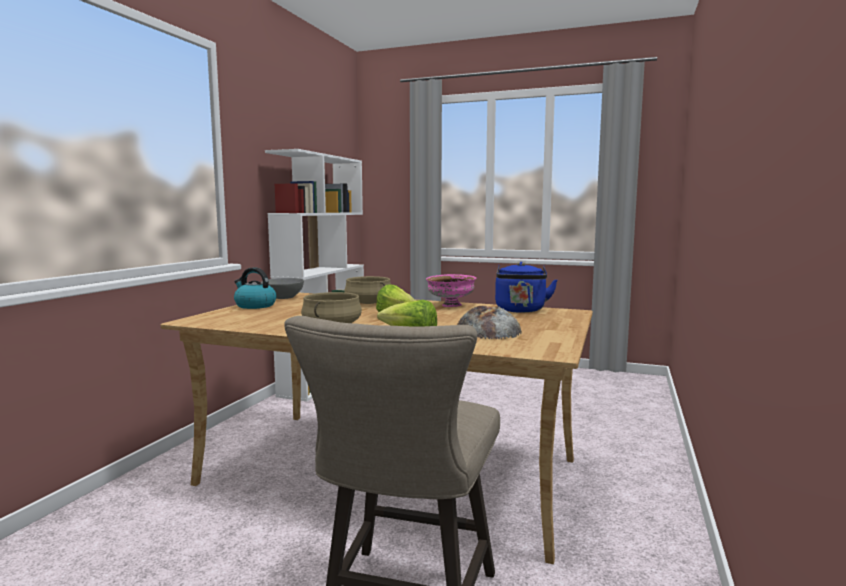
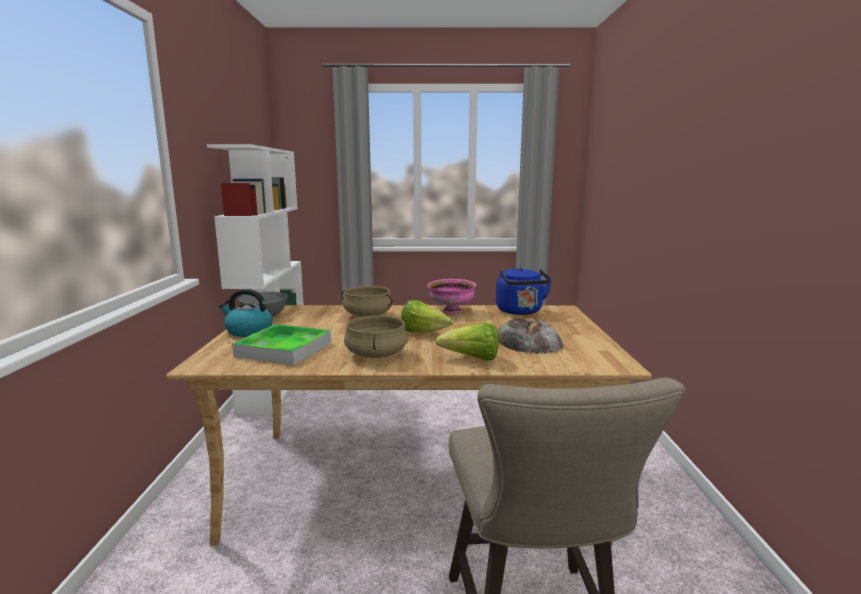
camera: 20 degrees left, 5 degrees up
none -> tray [232,324,332,365]

